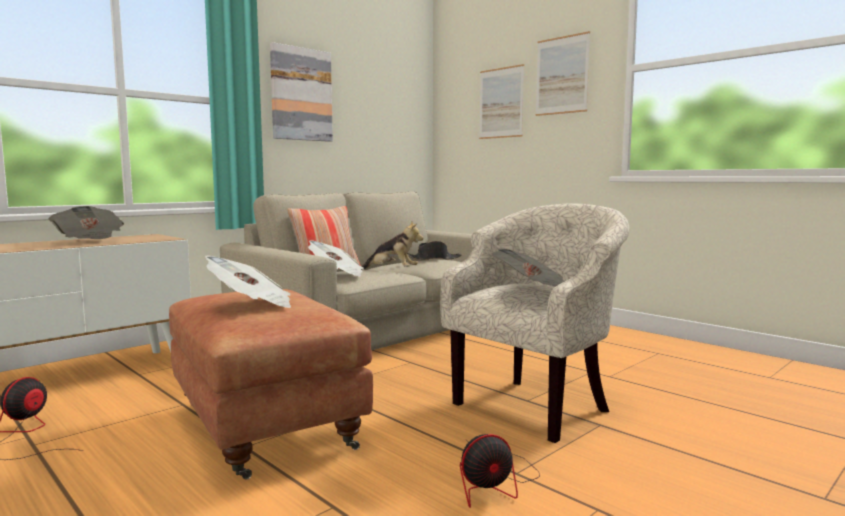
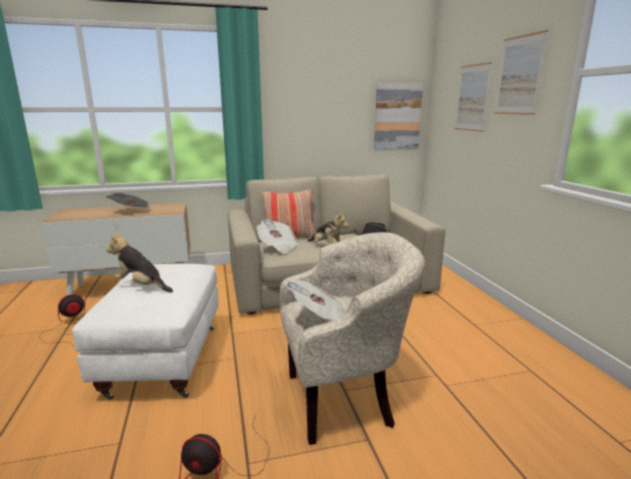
camera: 30 degrees right, 10 degrees up
brown ottoman [169,289,373,480] -> white ottoman [72,264,218,400]
newspaper [205,255,291,308] -> plush toy [106,232,173,293]
picture [270,42,333,142] -> picture moved to [374,83,423,150]

